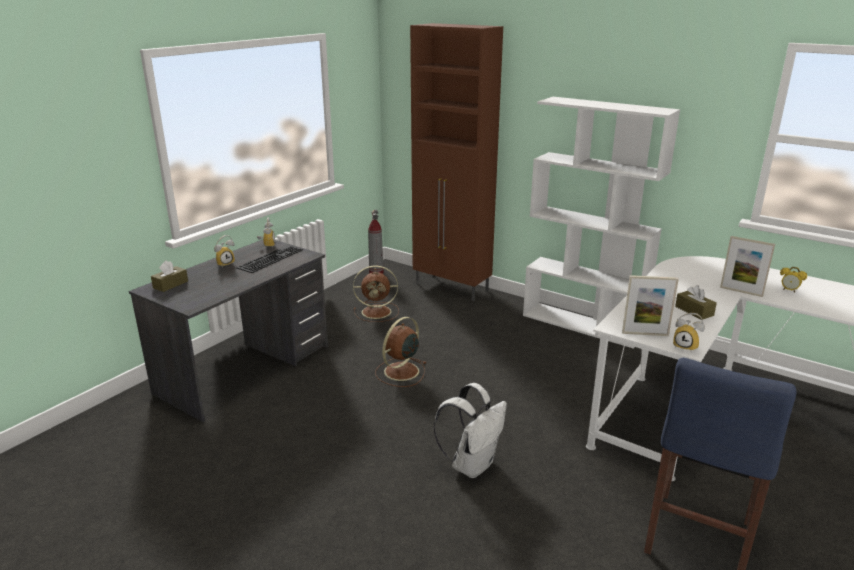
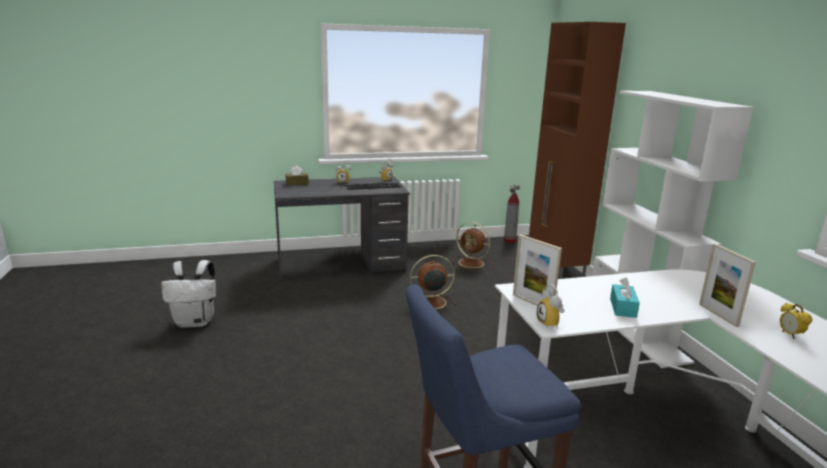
camera: 40 degrees right, 5 degrees down
white backpack [433,383,507,478] -> white backpack moved to [161,260,216,328]
brown tissue box [675,285,717,320] -> turquoise tissue box [610,278,640,318]

